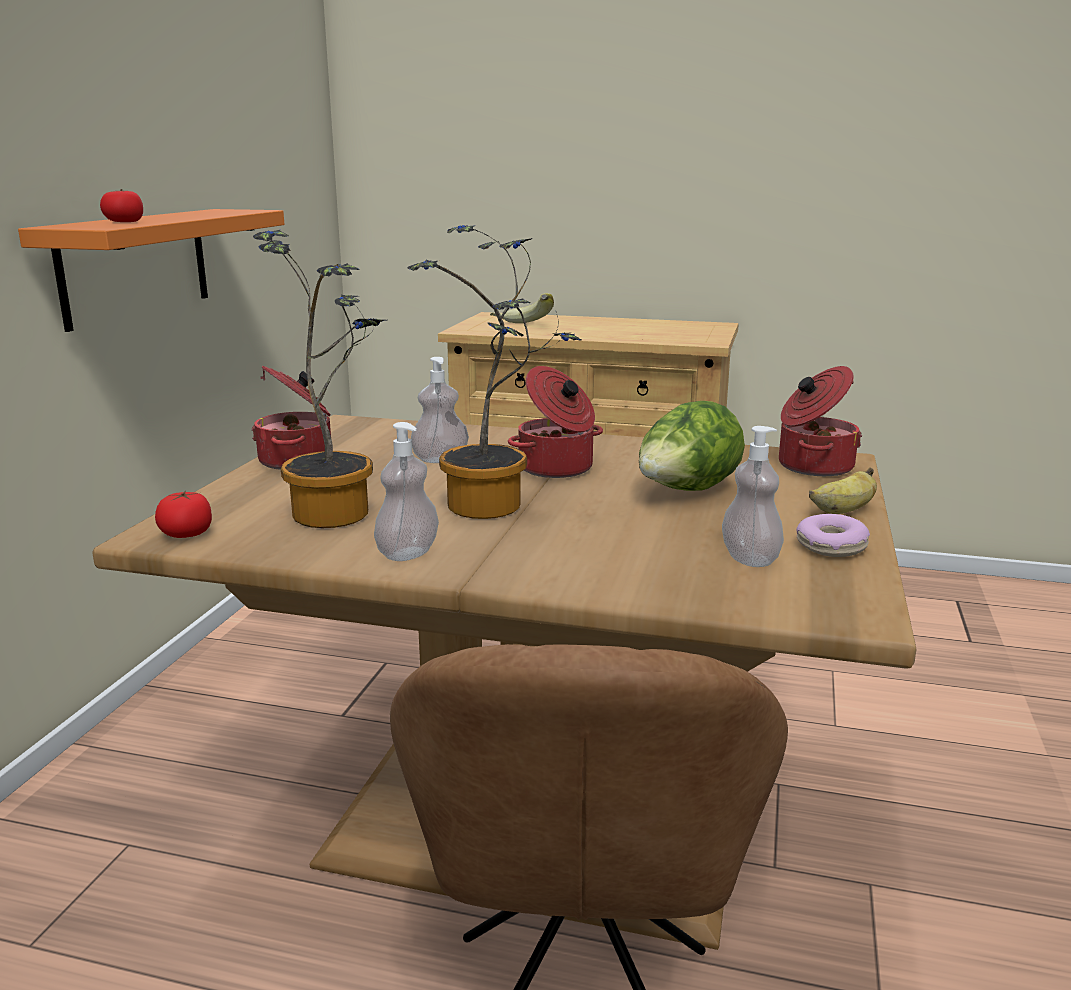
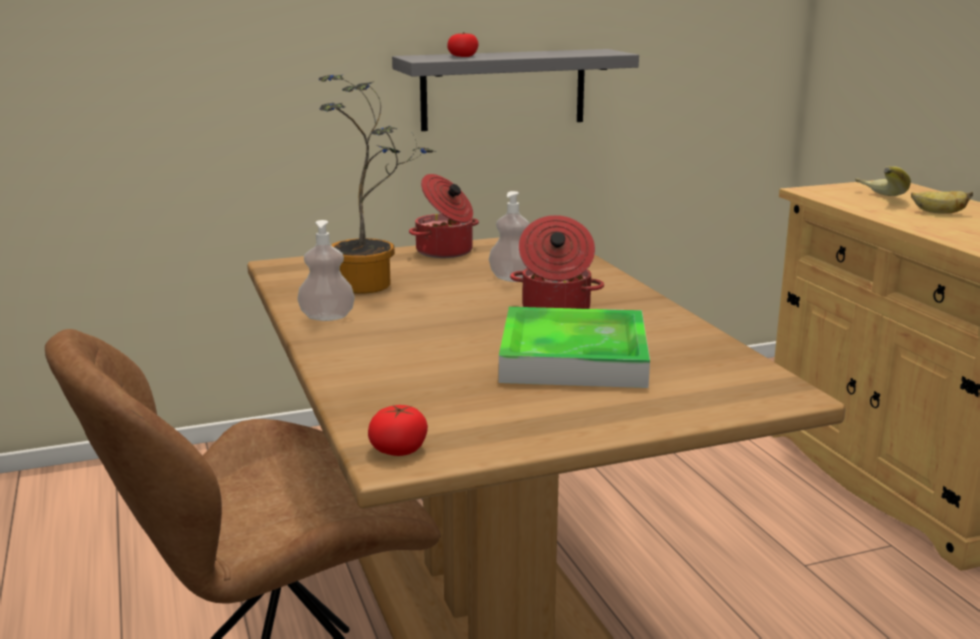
camera: 55 degrees right, 0 degrees up
orange shelf [18,209,284,332] -> grey shelf [392,49,639,131]
tomato [155,490,212,538] -> tomato moved to [368,405,428,456]
potted plant [407,225,581,519] -> none
lettuce [639,401,745,491] -> tray [499,307,650,388]
soap dispenser [722,426,784,567] -> none
cooking pot [779,366,862,476] -> none
donut [796,514,870,557] -> none
banana [809,468,877,514] -> banana moved to [911,191,973,214]

